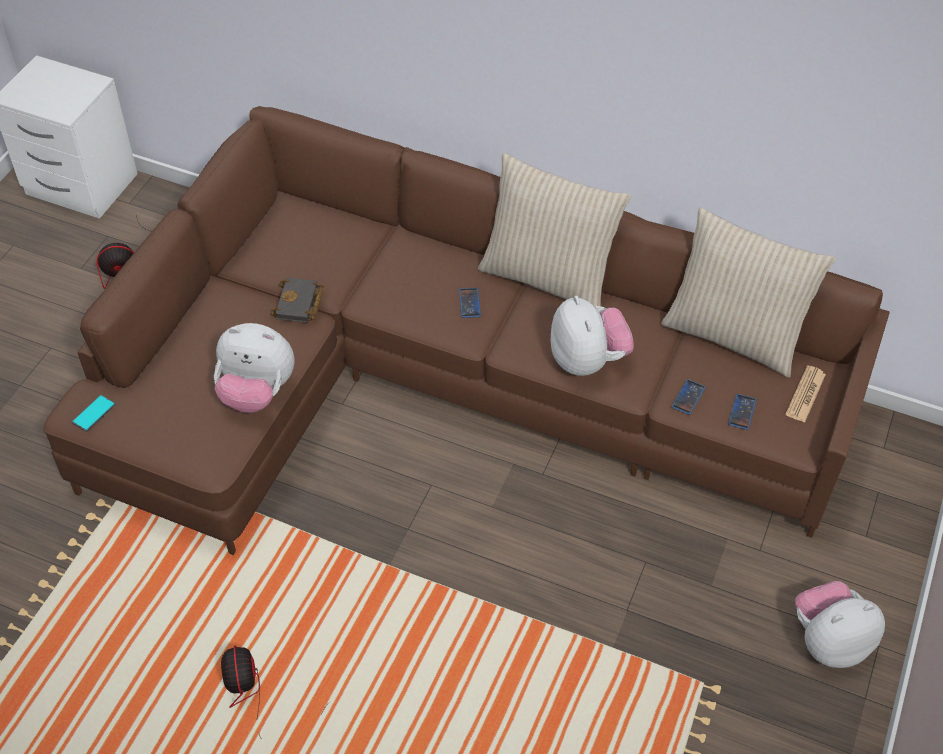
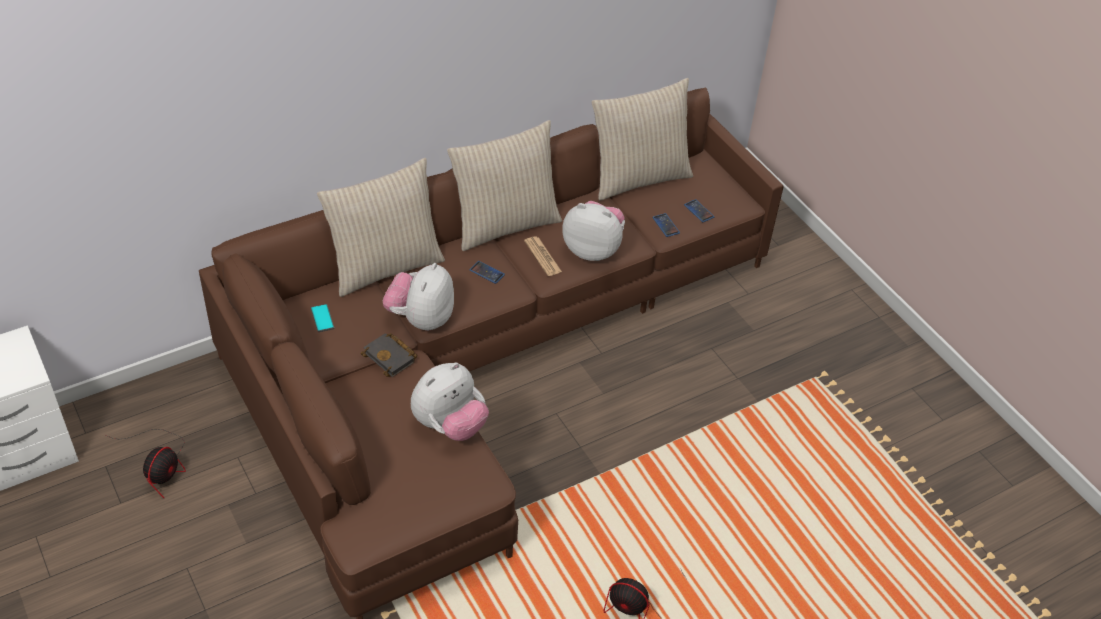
camera: 55 degrees left, 5 degrees down
phone [72,395,115,432] -> phone moved to [311,304,334,332]
newspaper [786,365,826,422] -> newspaper moved to [524,236,562,276]
plush toy [795,581,885,668] -> plush toy moved to [383,263,454,331]
none -> beige pillow [317,158,445,297]

